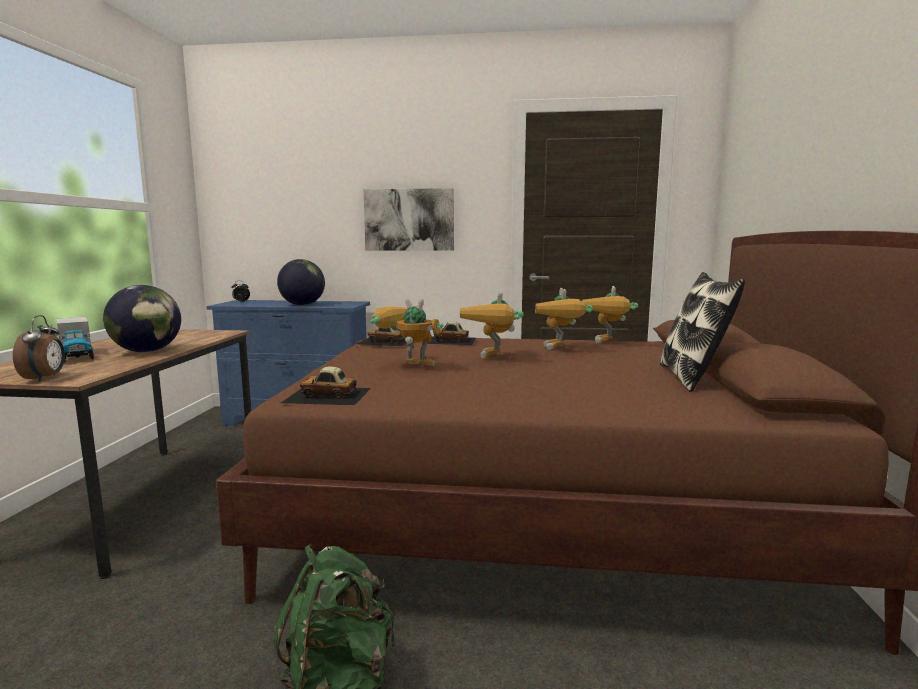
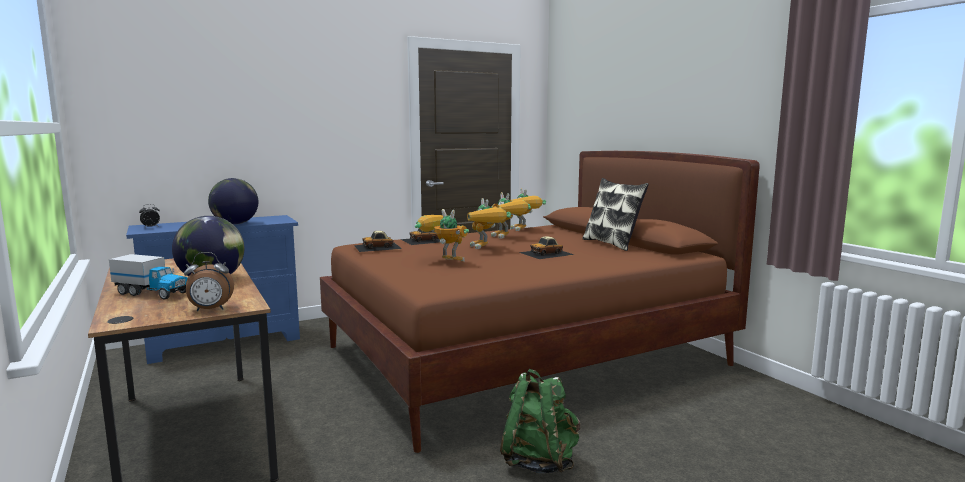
camera: 35 degrees left, 0 degrees up
alarm clock [13,315,65,381] -> alarm clock turned 120 degrees clockwise [184,252,234,311]
toy car [281,366,371,405] -> toy car moved to [519,236,575,259]
picture [363,188,454,251] -> none
toy robot [370,298,443,366] -> toy robot turned 45 degrees clockwise [415,209,469,262]

